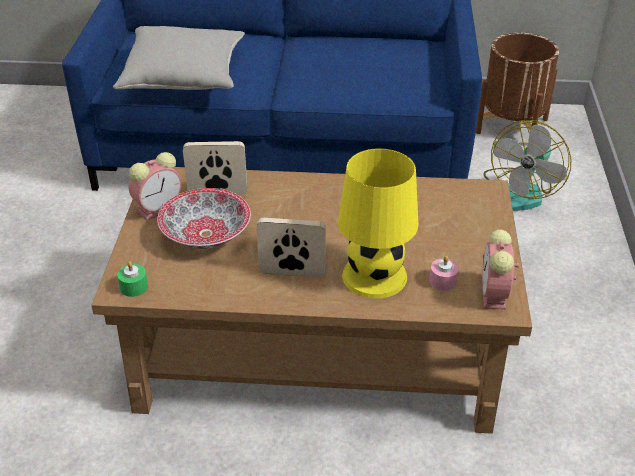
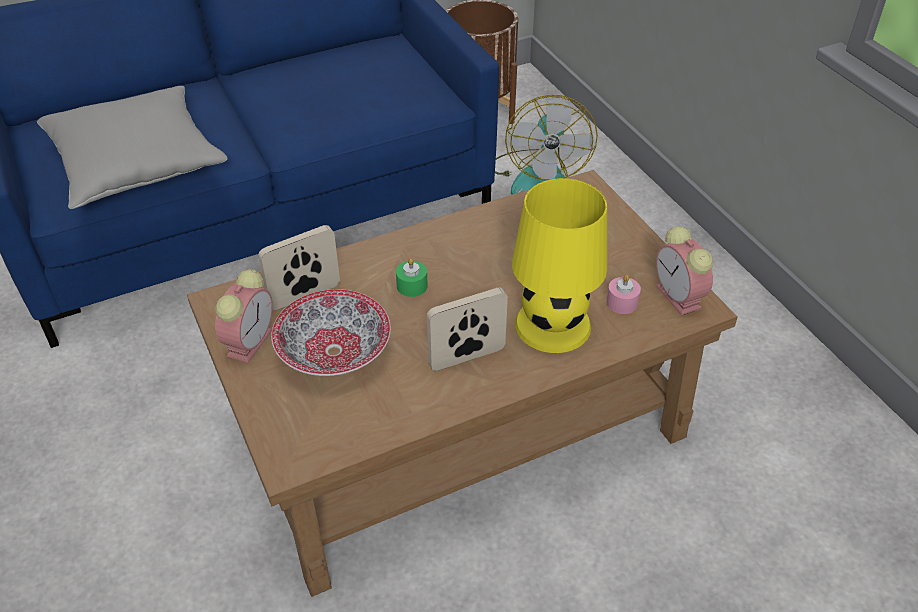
camera: 30 degrees left, 5 degrees up
green candle [117,262,148,297] -> green candle moved to [396,258,428,297]

